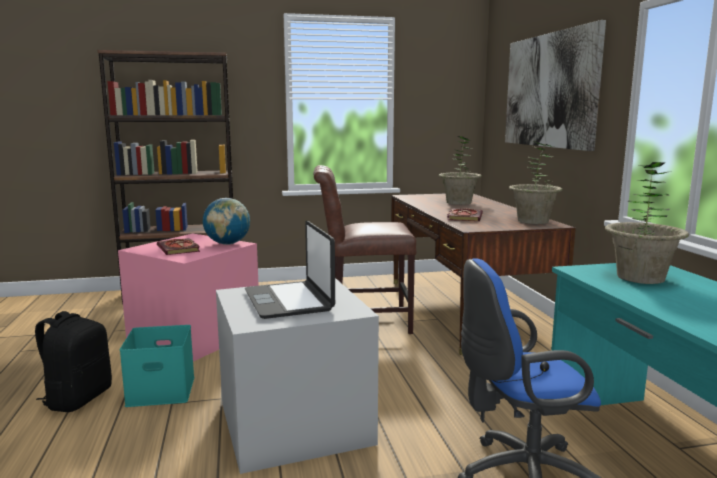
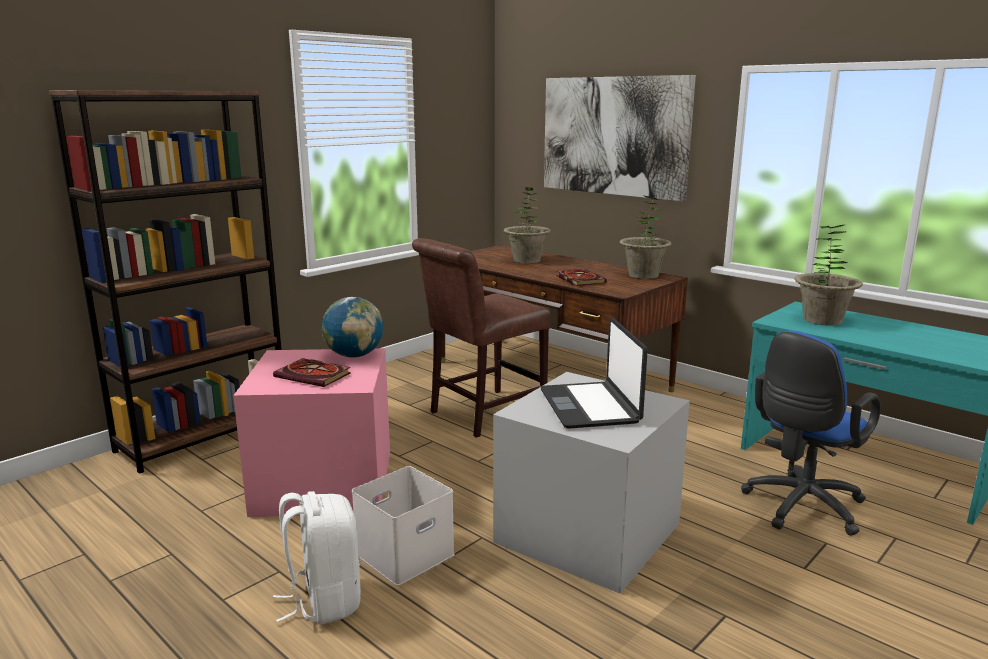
camera: 35 degrees left, 5 degrees up
black backpack [35,311,112,412] -> white backpack [273,491,361,625]
turquoise storage box [120,325,194,407] -> white storage box [352,466,455,586]
laptop [245,221,336,319] -> laptop turned 45 degrees clockwise [541,317,648,429]

